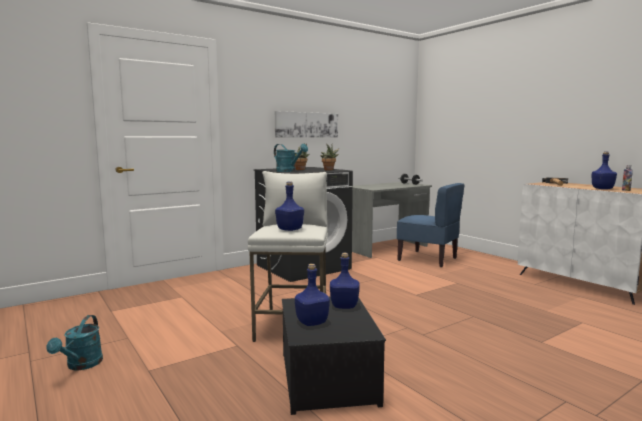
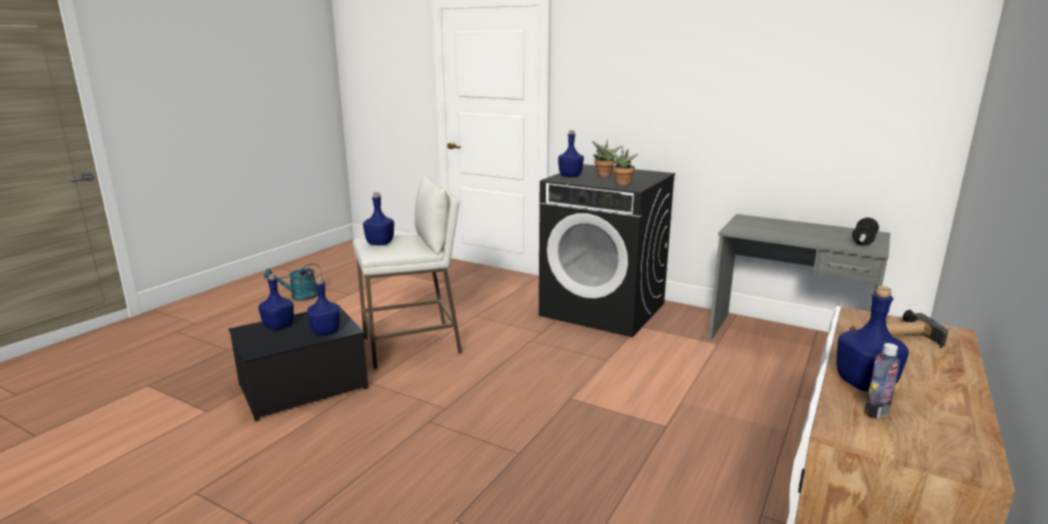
camera: 65 degrees right, 10 degrees up
turquoise watering can [274,144,308,172] -> blue bottle [558,130,584,177]
picture [275,111,338,138] -> none
blue chair [397,183,464,267] -> none

